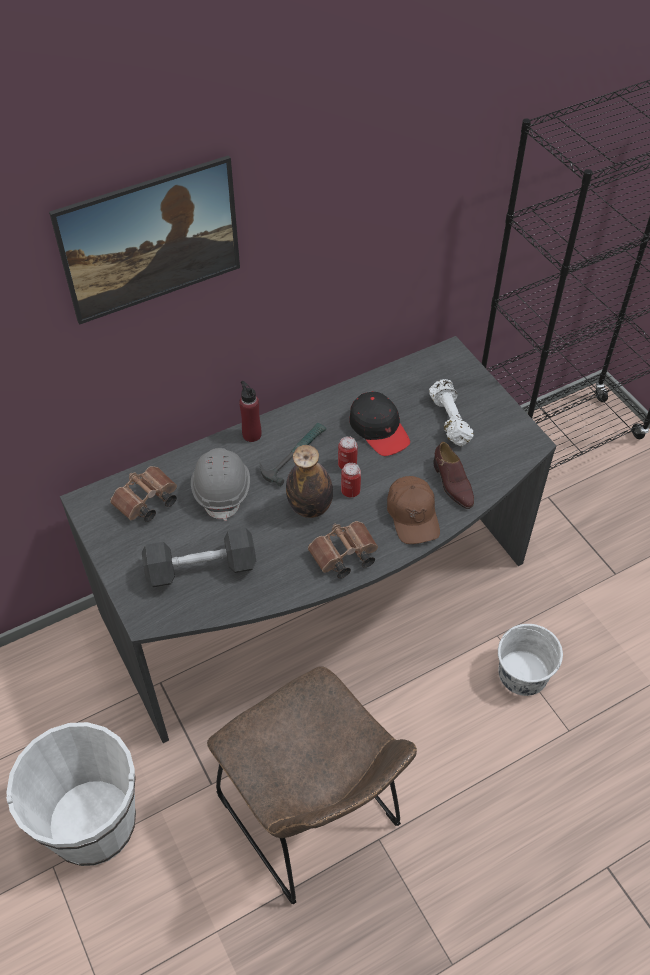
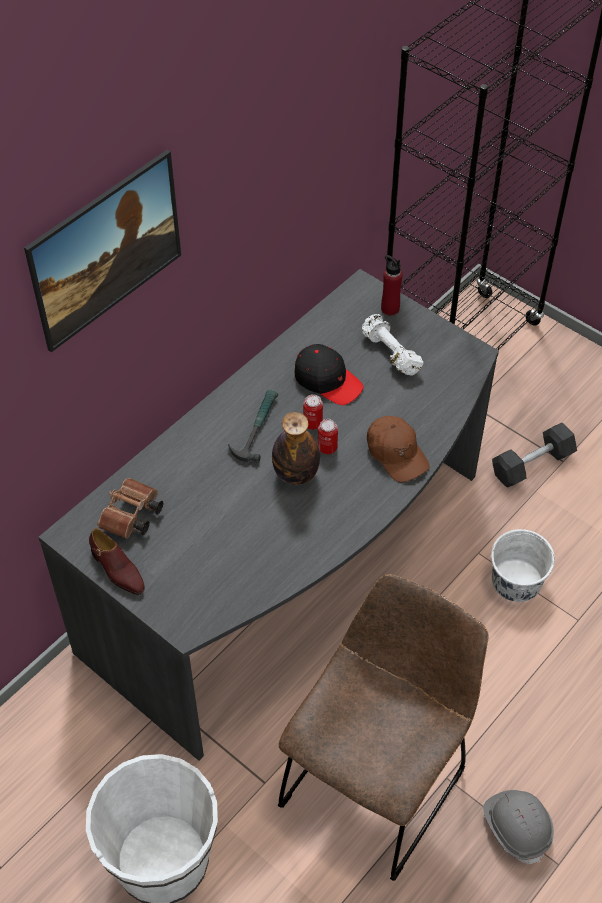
camera: 20 degrees left, 0 degrees up
grey dumbbell [142,527,256,588] -> grey dumbbell moved to [492,423,577,488]
grey hard hat [191,448,250,521] -> grey hard hat moved to [483,790,554,864]
brown chair [207,666,417,905] -> brown chair turned 90 degrees counterclockwise [278,574,488,881]
red bottle [239,381,261,442] -> red bottle moved to [381,255,403,315]
brown binoculars [308,521,378,578] -> none
brown shoe [434,442,474,509] -> brown shoe moved to [89,528,145,595]

